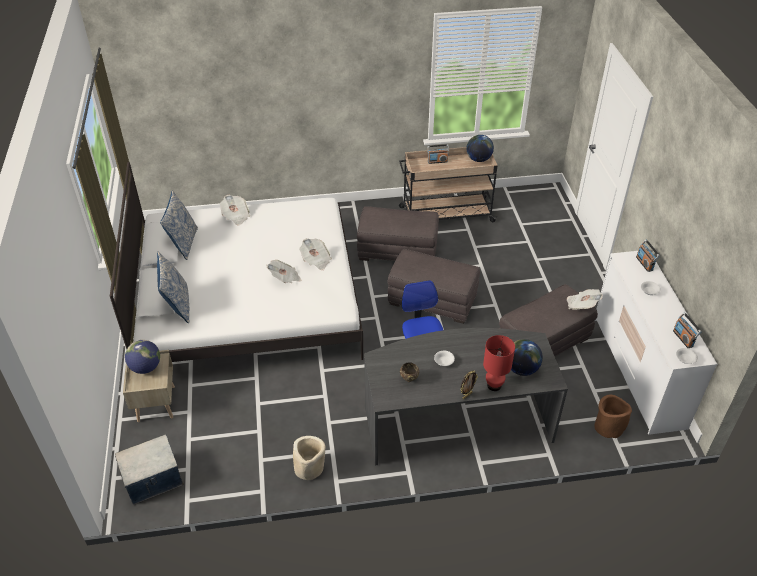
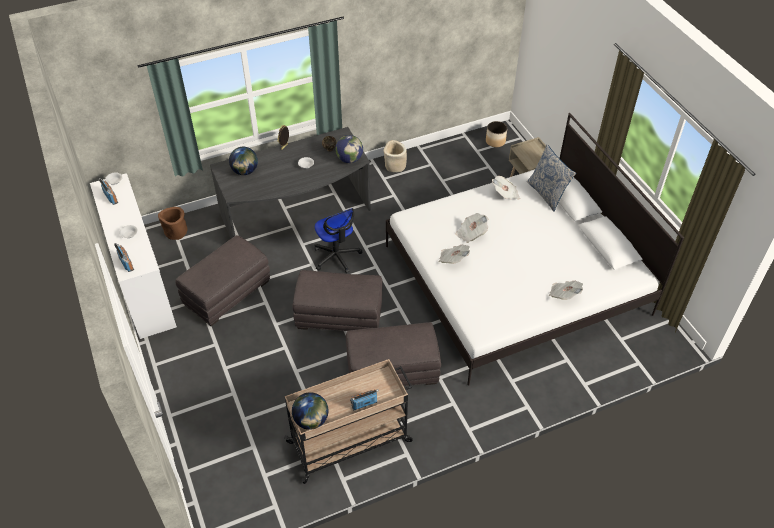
camera: 165 degrees right, 5 degrees up
storage box [115,435,184,505] -> planter [486,121,507,147]
globe [125,340,160,374] -> globe moved to [335,135,363,163]
pillow [160,190,198,260] -> none
red table lamp [483,335,515,391] -> none
newspaper [567,289,603,310] -> newspaper moved to [492,176,520,200]

